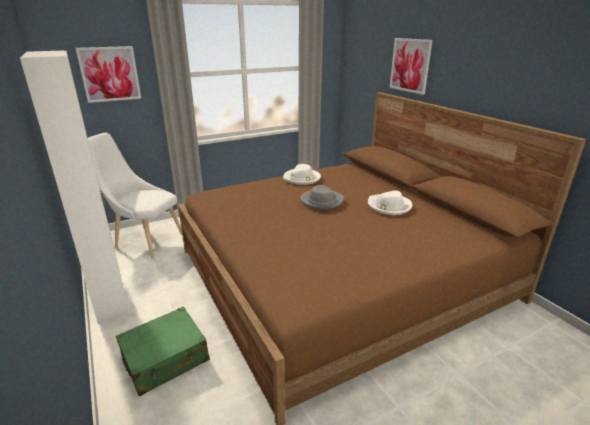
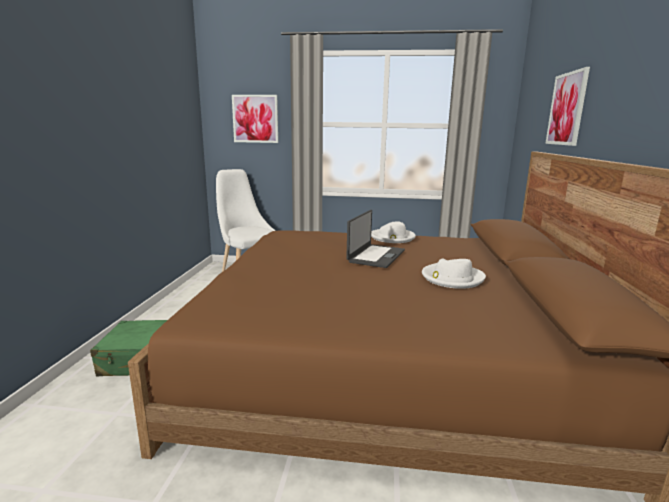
camera: 35 degrees right, 10 degrees down
white wardrobe [20,51,128,324] -> none
grey hat [301,185,344,210] -> laptop [346,210,405,268]

